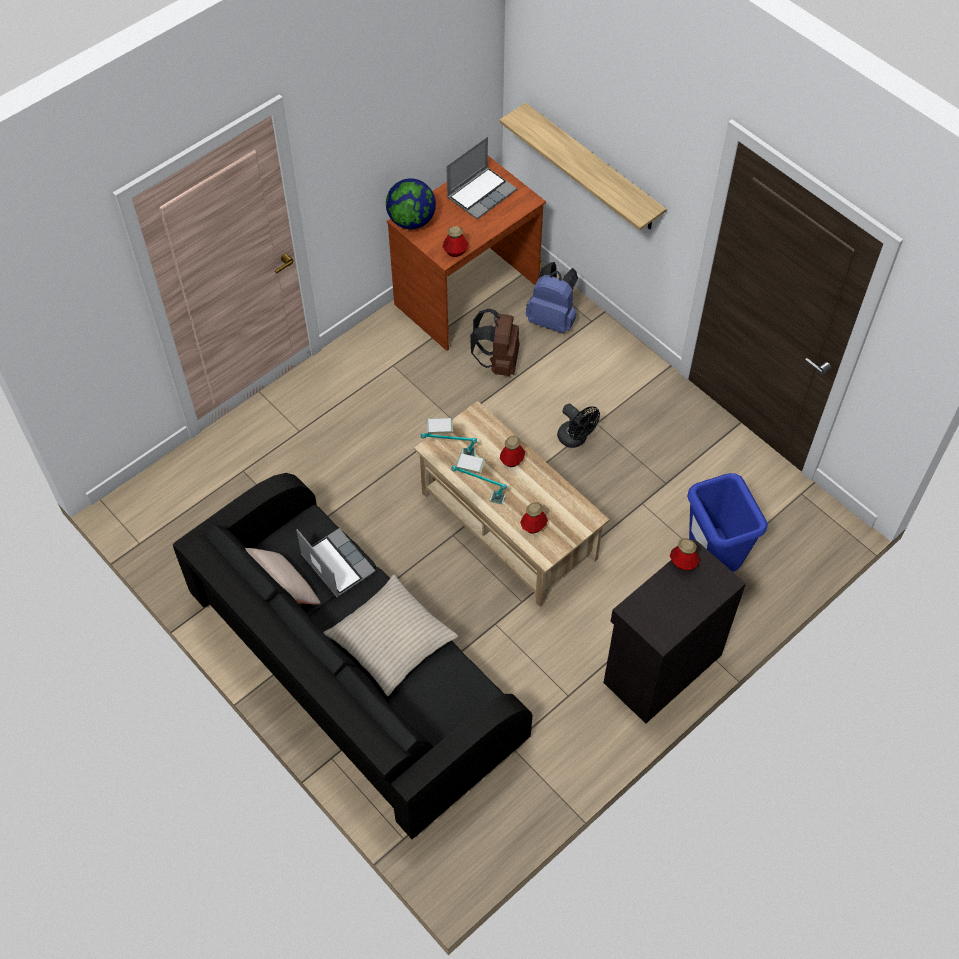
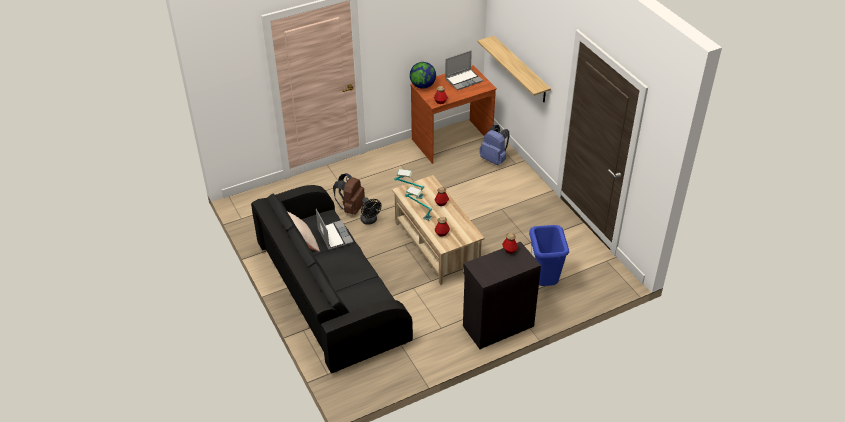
camera: 15 degrees right, 15 degrees down
beige pillow [324,574,458,696] -> none
brown backpack [470,309,520,376] -> brown backpack moved to [333,173,365,215]
black fan [557,403,600,448] -> black fan moved to [360,197,382,225]

